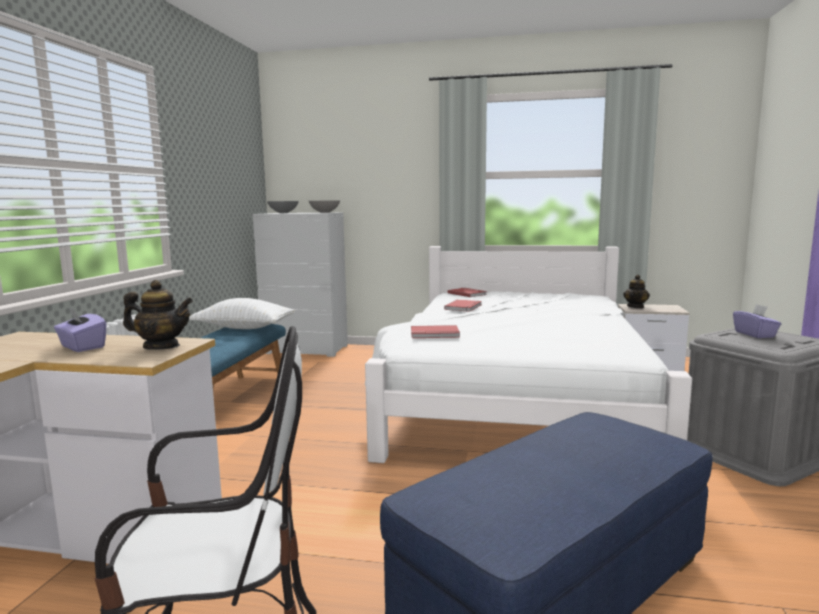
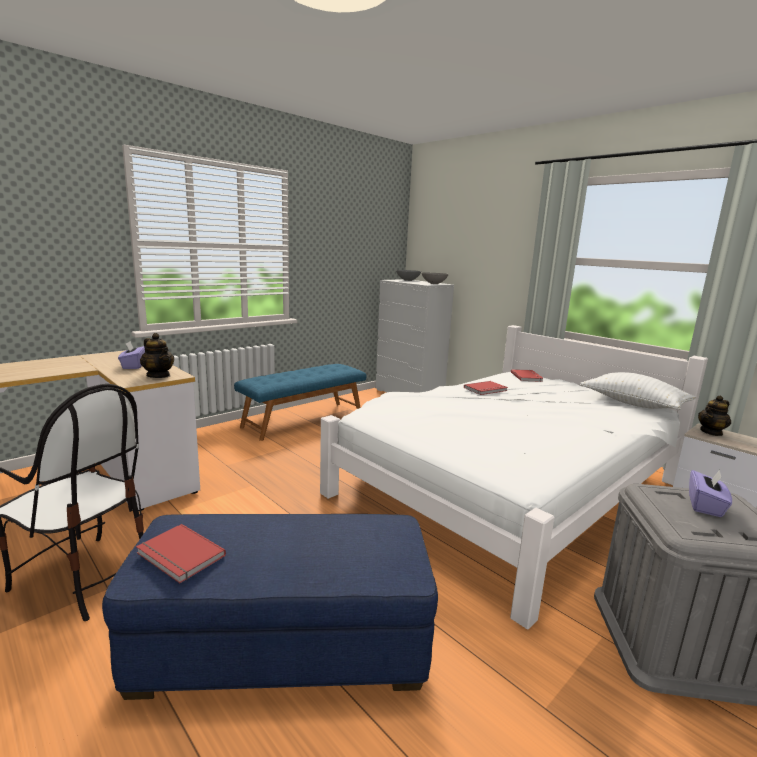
camera: 35 degrees right, 5 degrees up
white pillow [189,298,296,329] -> white pillow moved to [580,372,696,410]
red book [411,325,460,338] -> red book moved to [136,524,226,583]

